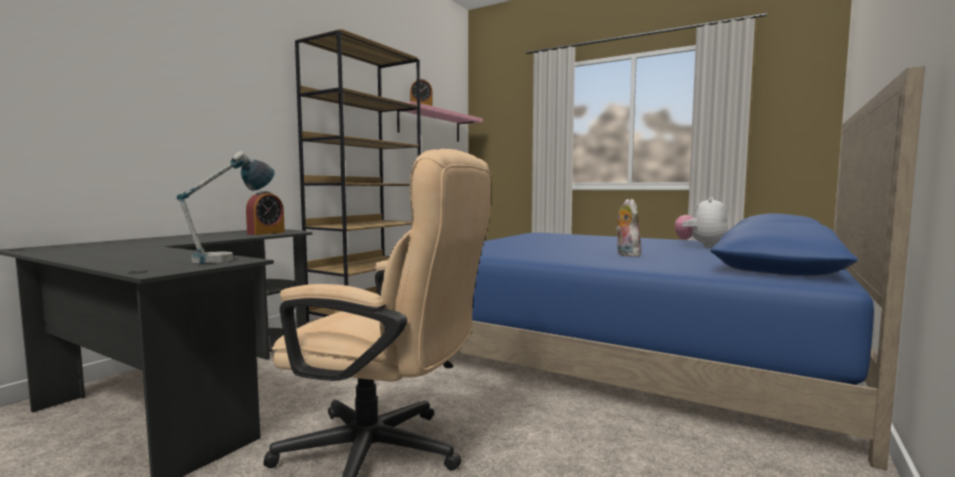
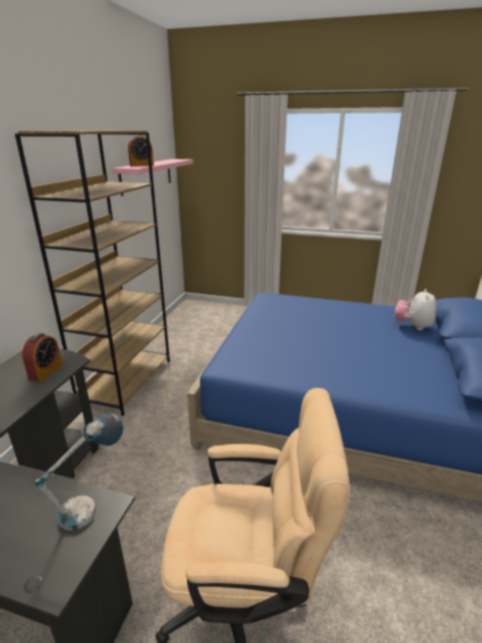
camera: 15 degrees left, 20 degrees up
plush toy [616,199,641,257] -> none

